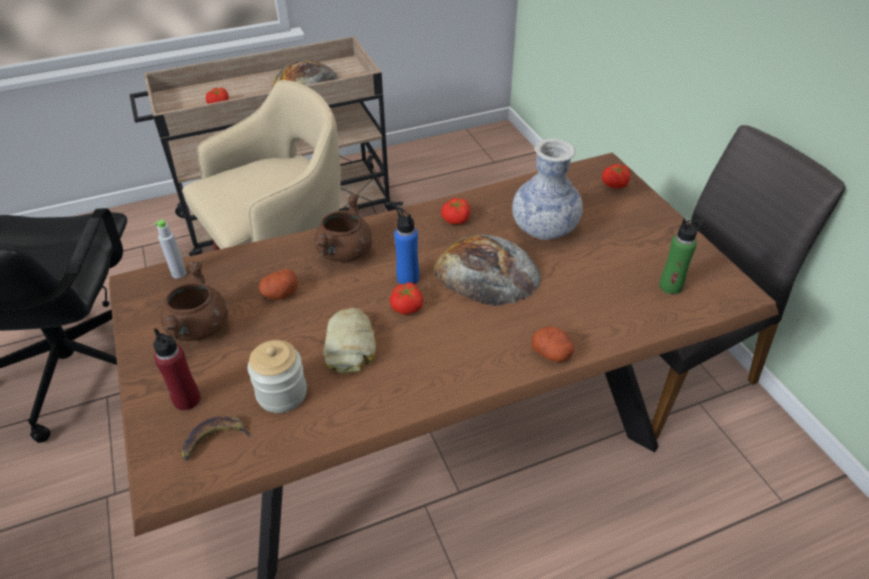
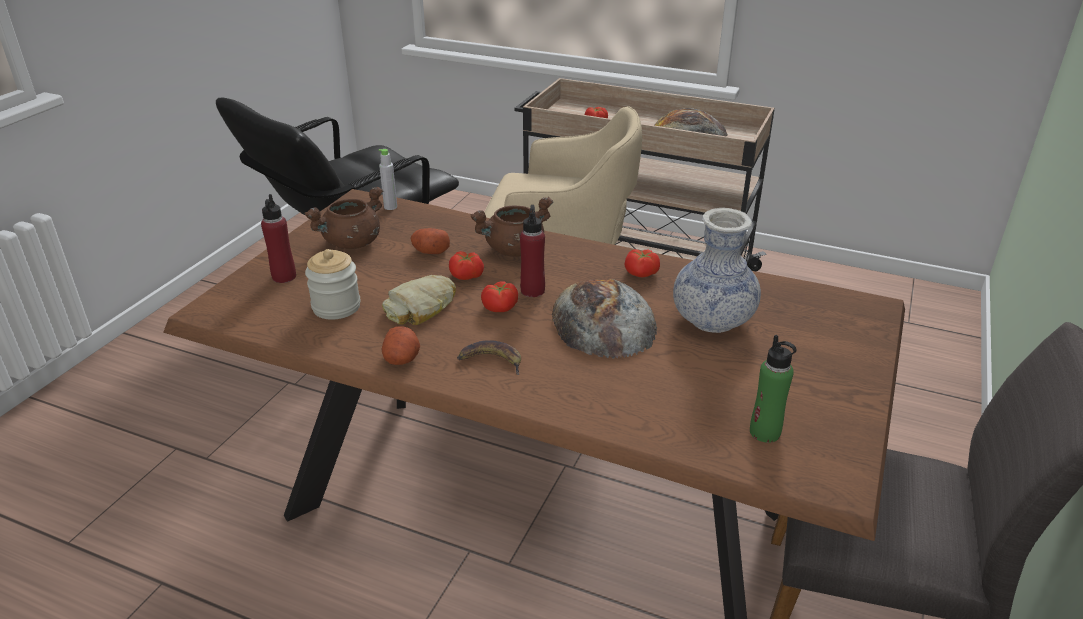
camera: 45 degrees right, 10 degrees down
banana [182,415,253,460] -> banana moved to [457,340,521,375]
blue bottle [394,207,419,284] -> red bottle [520,205,545,297]
potato [531,326,574,362] -> potato moved to [382,326,420,365]
tomato [602,164,630,188] -> tomato moved to [449,251,484,280]

